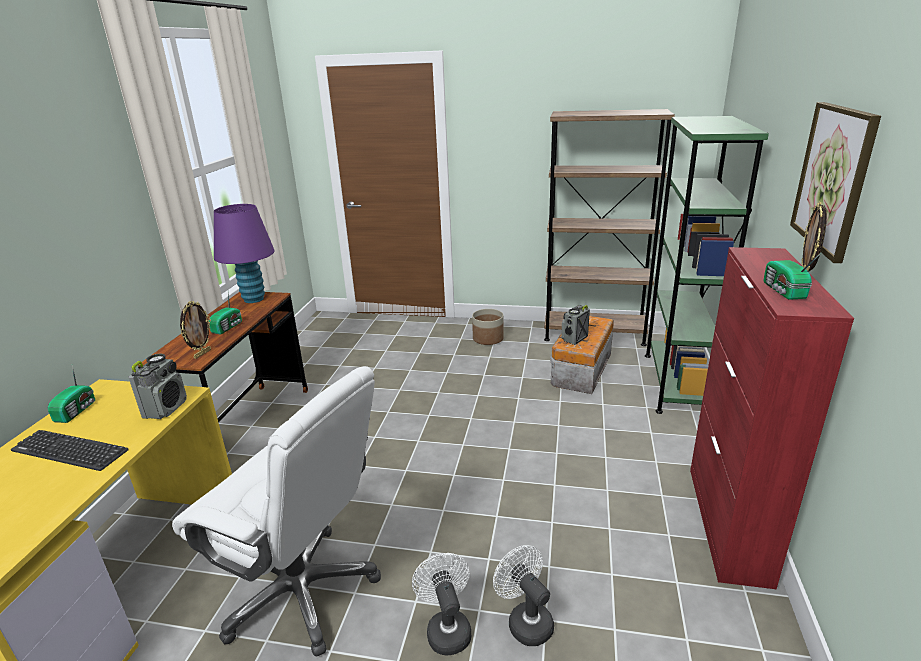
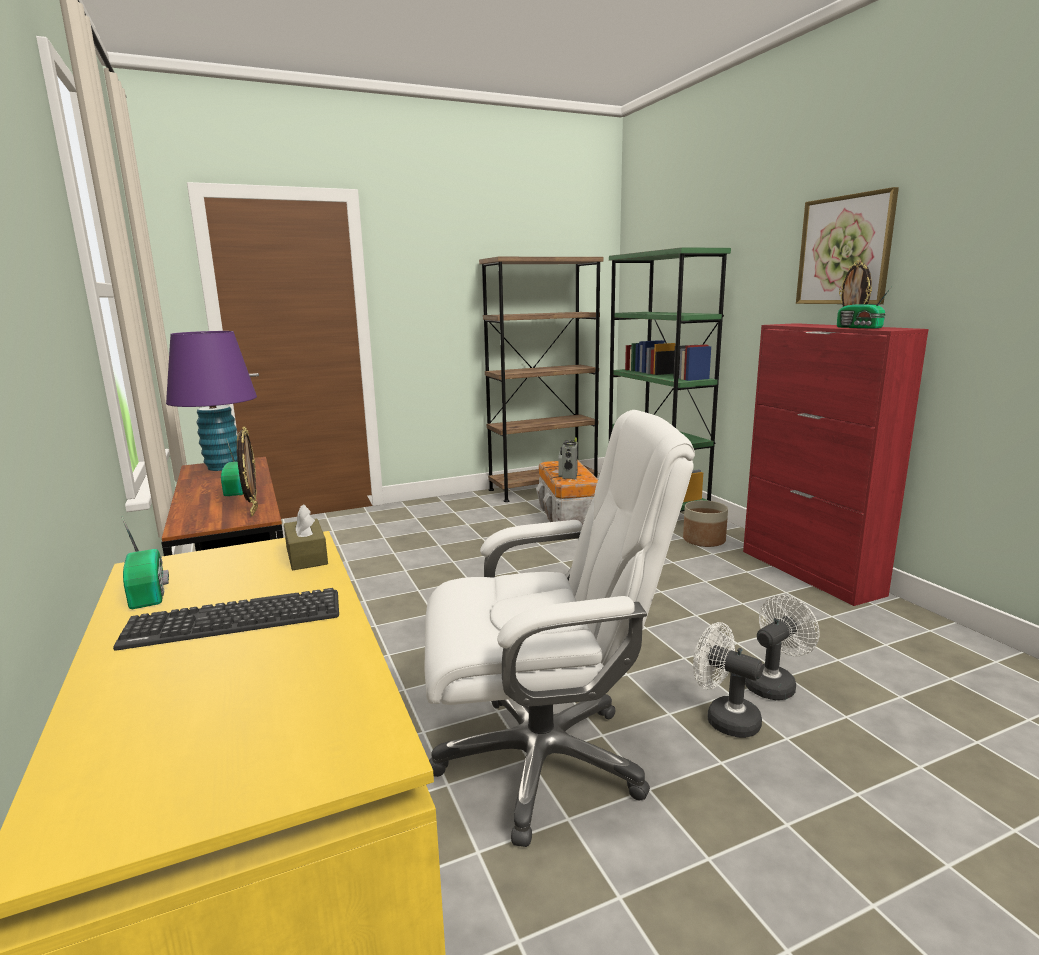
camera: 35 degrees left, 10 degrees down
radio [129,354,187,419] -> brown tissue box [284,504,328,570]
planter [472,309,504,345] -> planter moved to [683,500,728,547]
white fan [493,545,554,646] -> white fan turned 120 degrees clockwise [745,595,819,700]

